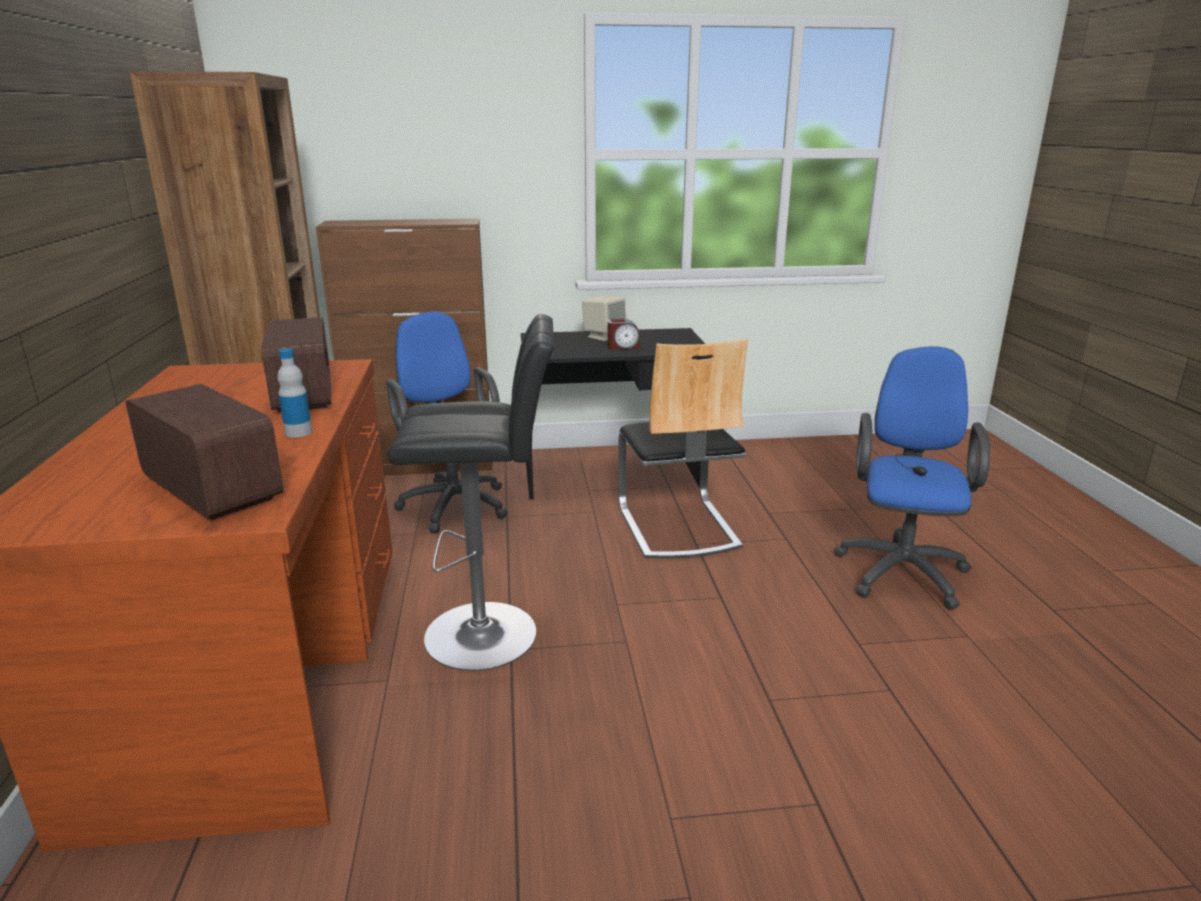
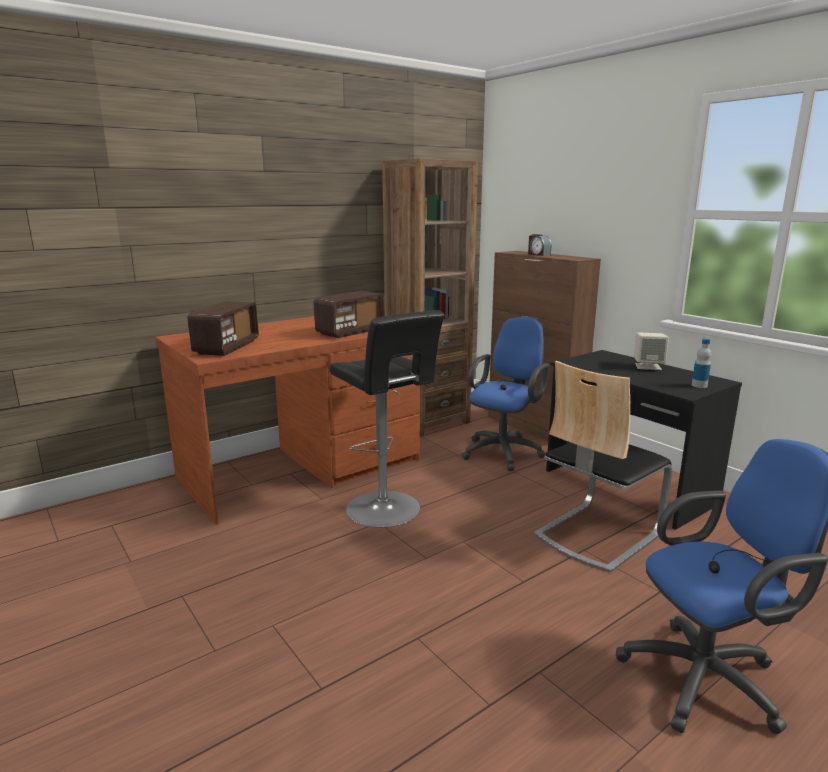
camera: 60 degrees right, 5 degrees down
bottle [277,348,312,437] -> bottle moved to [692,338,711,388]
alarm clock [608,319,640,350] -> alarm clock moved to [528,234,551,256]

